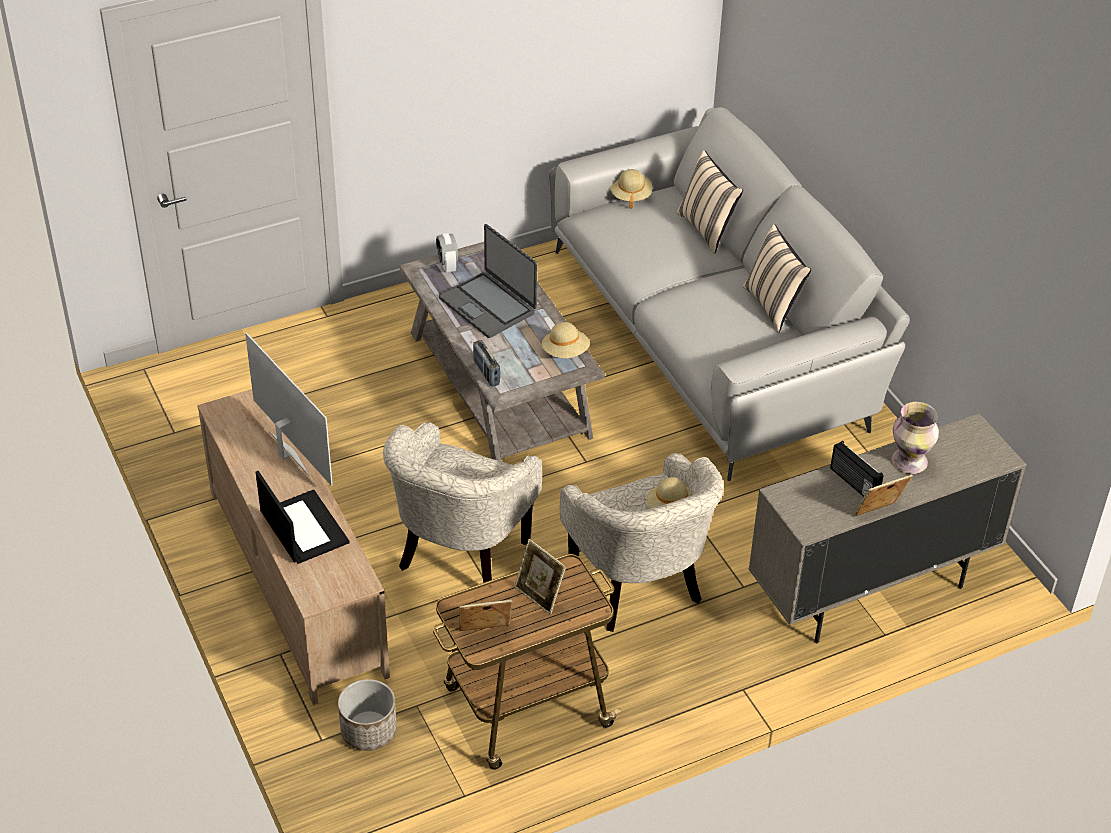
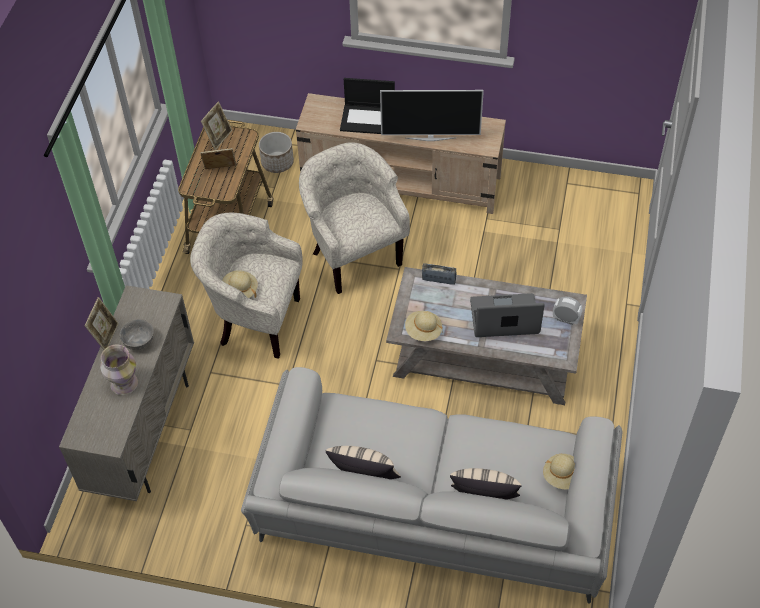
camera: 130 degrees right, 10 degrees up
radio [830,441,883,497] -> grey bowl [120,319,154,350]

